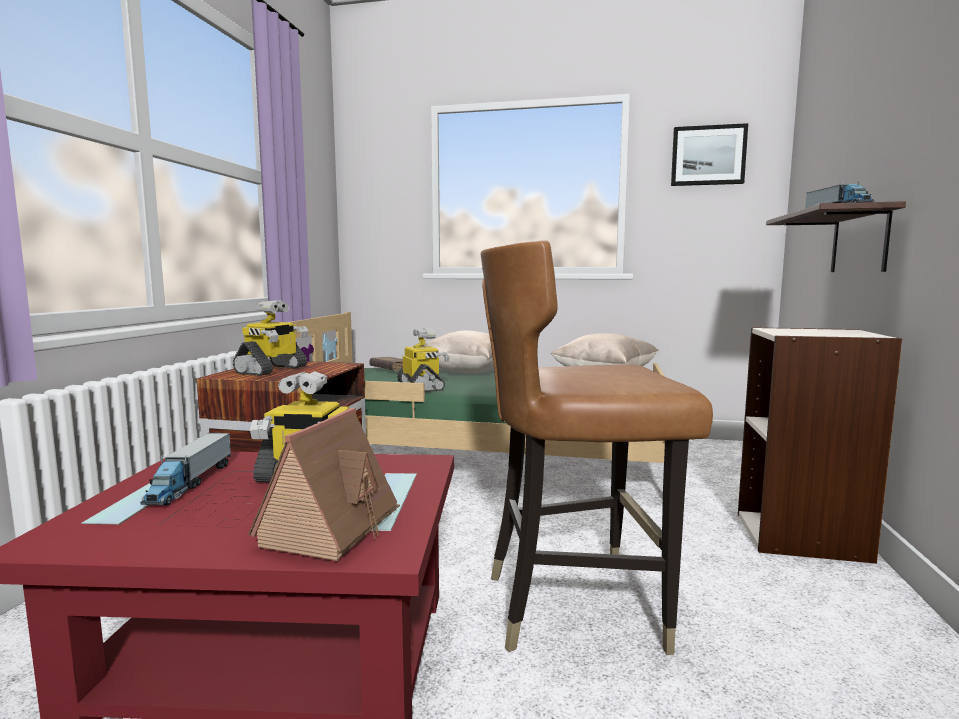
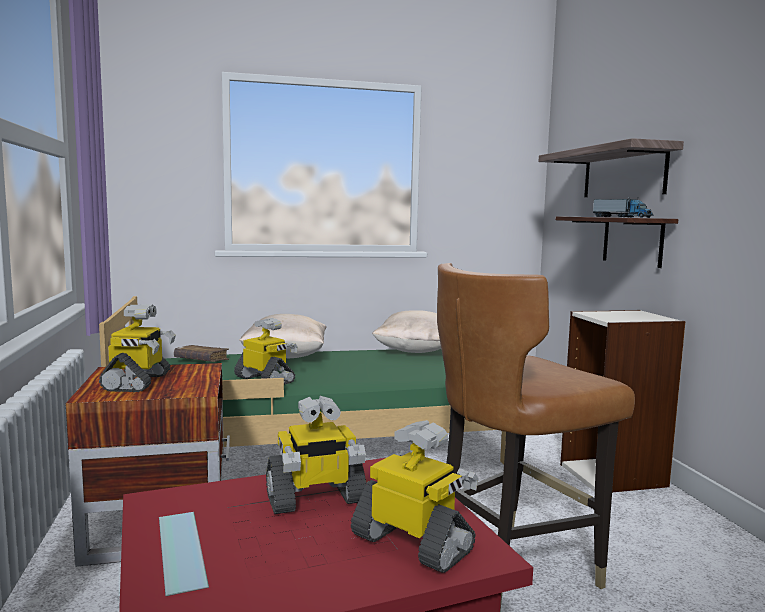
camera: 25 degrees left, 0 degrees up
toy truck [140,433,231,505] -> none
toy house [248,408,400,561] -> toy robot [351,420,478,573]
picture [671,123,748,186] -> none
none -> shelf [538,138,684,197]

